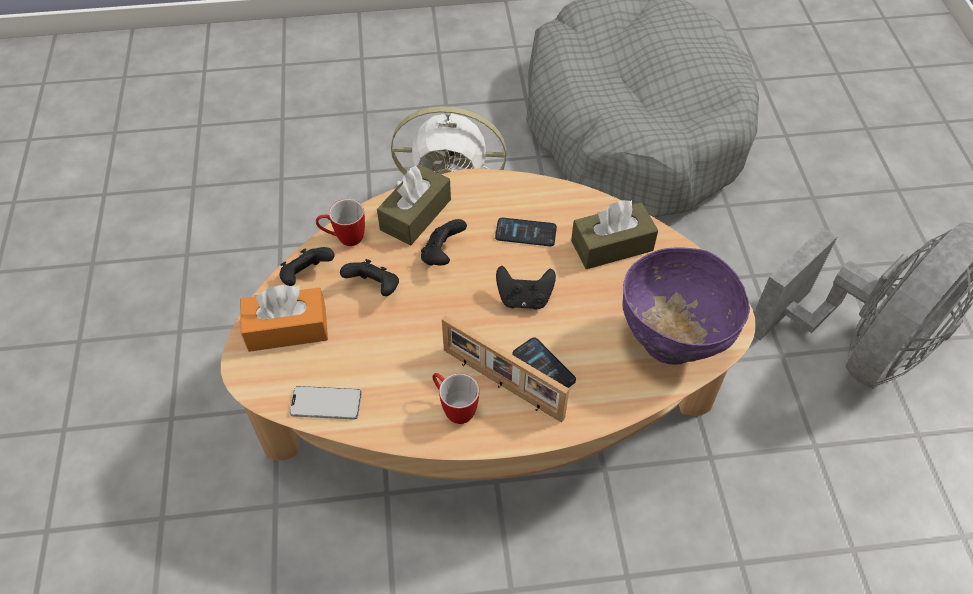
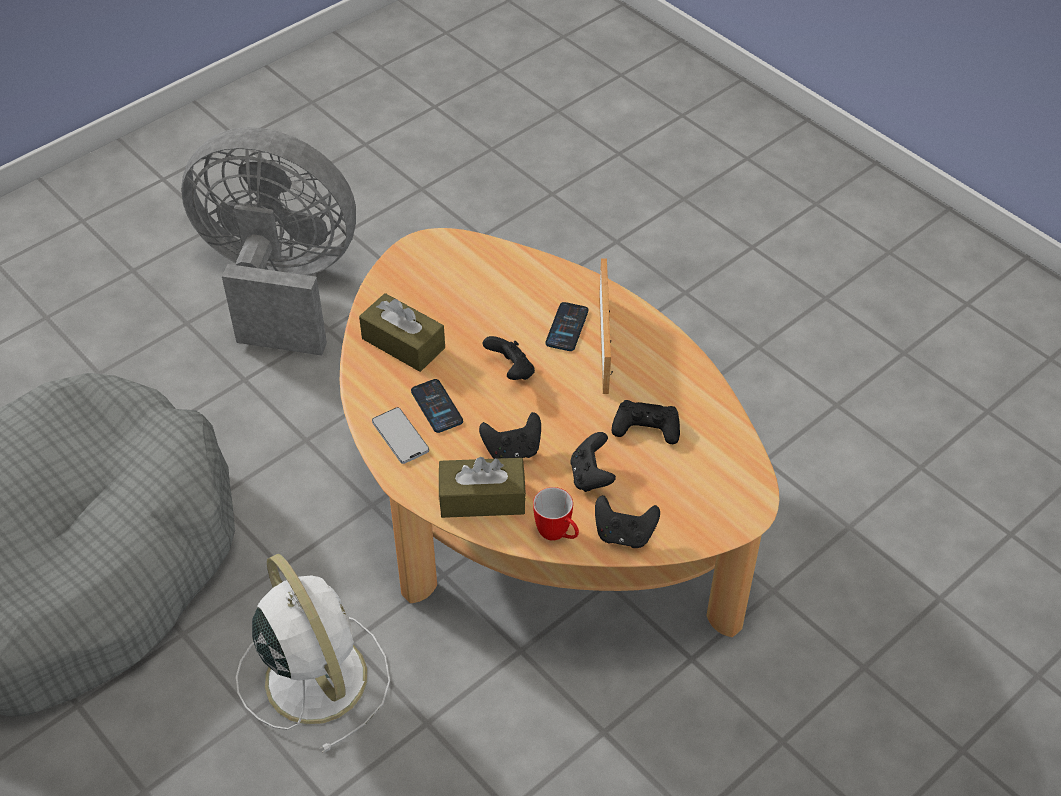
camera: 125 degrees left, 5 degrees down
orange tissue box [240,285,328,352] -> none
phone [290,386,362,420] -> phone moved to [372,407,429,464]
mug [433,373,479,424] -> none
purple bowl [622,248,750,365] -> none
none -> black game controller [611,400,680,444]

